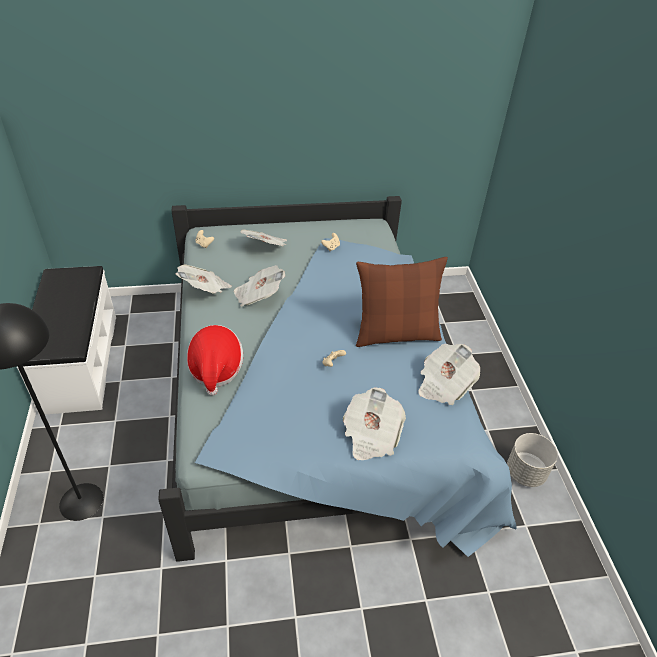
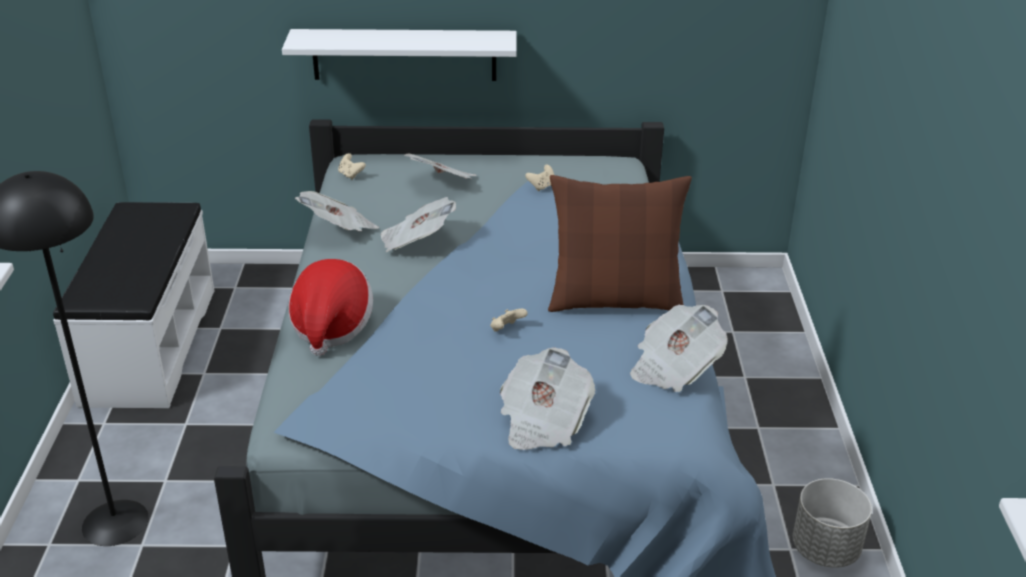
camera: 10 degrees right, 10 degrees down
none -> white shelf [282,29,517,81]

